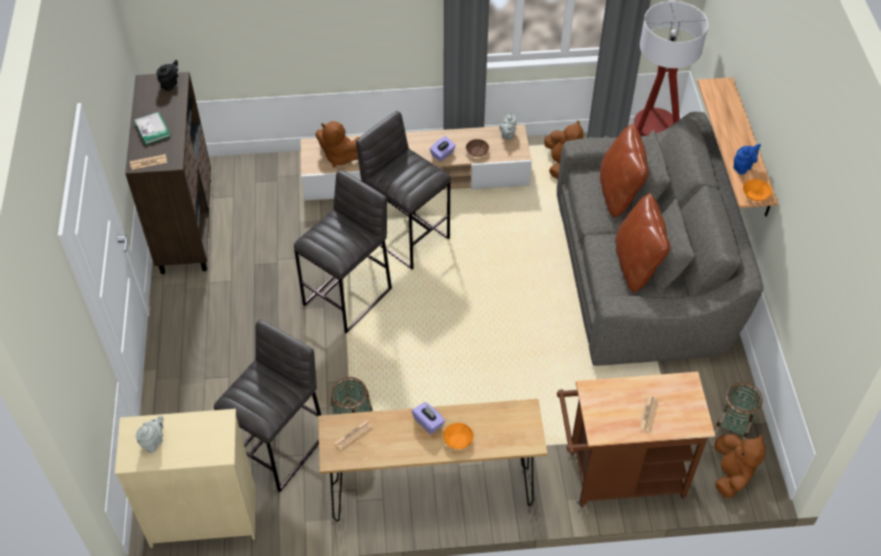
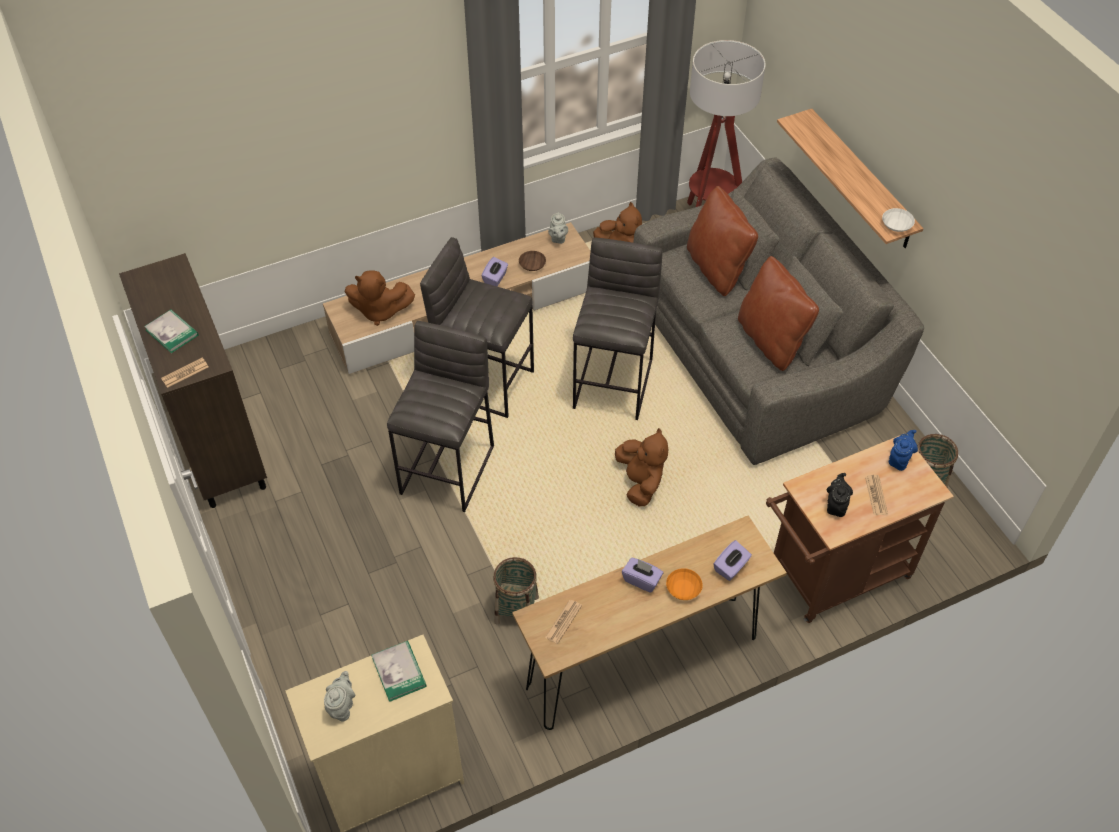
camera: 20 degrees left, 0 degrees up
black teapot [156,60,178,91] -> black teapot moved to [827,473,853,517]
grey stool [214,320,321,492] -> grey stool moved to [573,238,663,420]
brown plush toy [715,434,766,498] -> brown plush toy moved to [615,428,668,506]
blue teapot [733,144,761,174] -> blue teapot moved to [889,430,918,471]
orange bowl [743,179,772,201] -> white bowl [882,208,915,232]
none -> book [371,641,427,702]
none -> purple tissue box [713,540,752,581]

